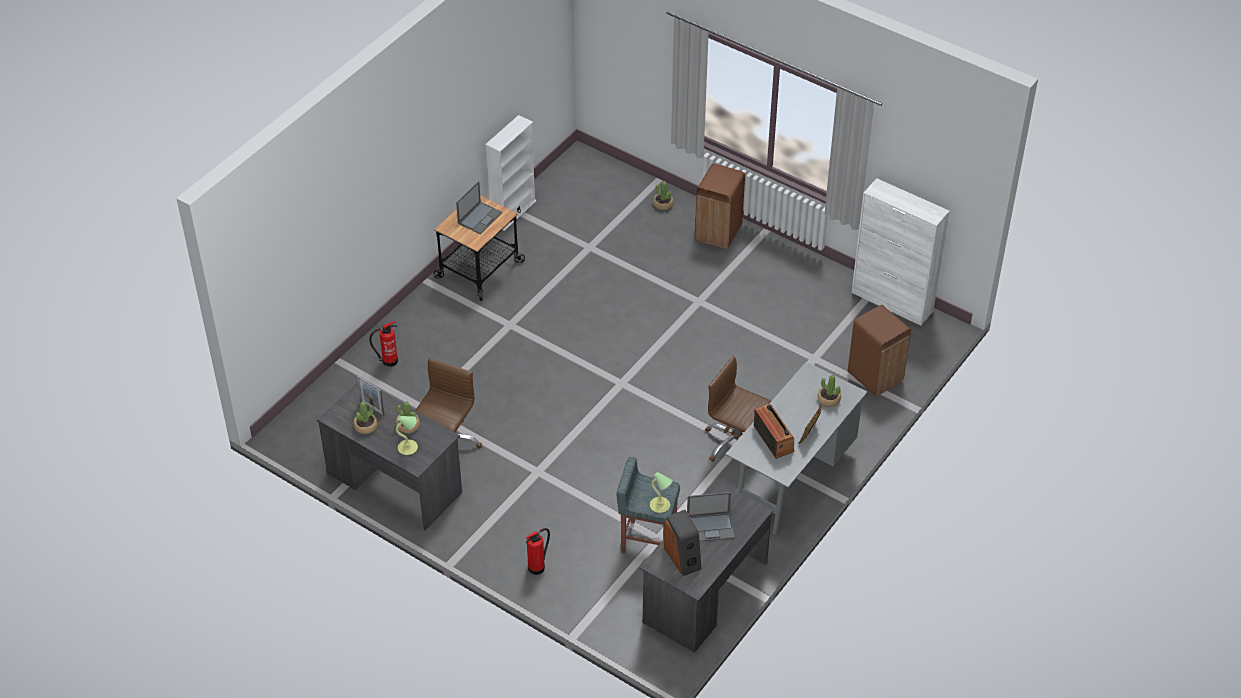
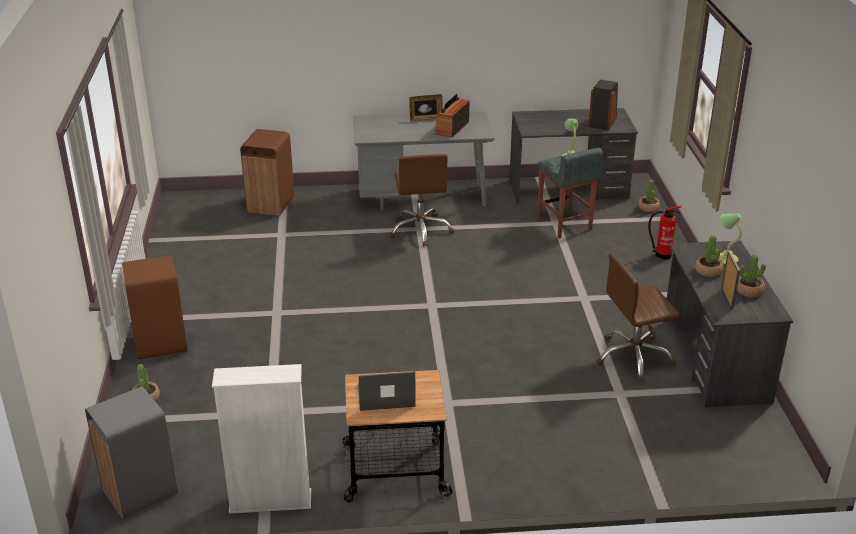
camera: 130 degrees left, 15 degrees down
fire extinguisher [369,321,398,367] -> none
laptop [687,492,735,542] -> none
potted plant [818,375,841,407] -> potted plant moved to [638,180,660,212]
white cabinet [851,178,950,326] -> none
none -> grey trash can [85,386,178,519]

